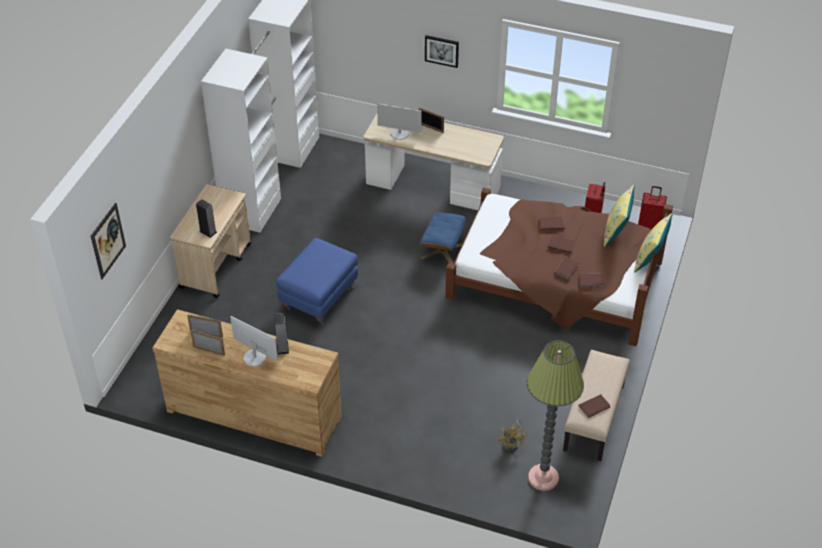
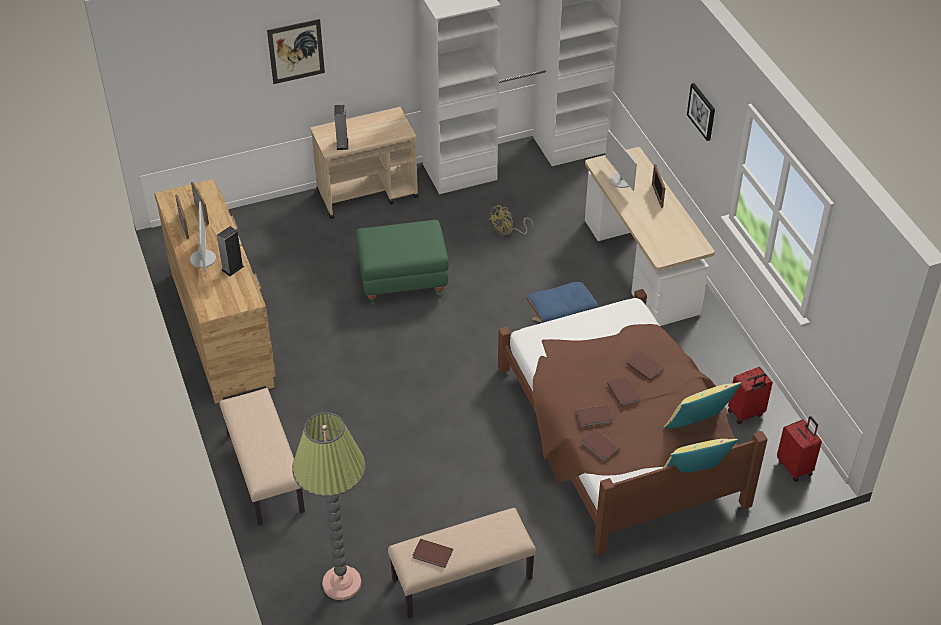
camera: 50 degrees right, 0 degrees up
picture [91,203,126,279] -> picture moved to [267,19,325,84]
blue ottoman [276,238,358,325] -> green ottoman [356,220,449,305]
yellow fan [498,419,527,451] -> yellow fan moved to [489,205,533,238]
none -> beige bench [219,388,305,526]

